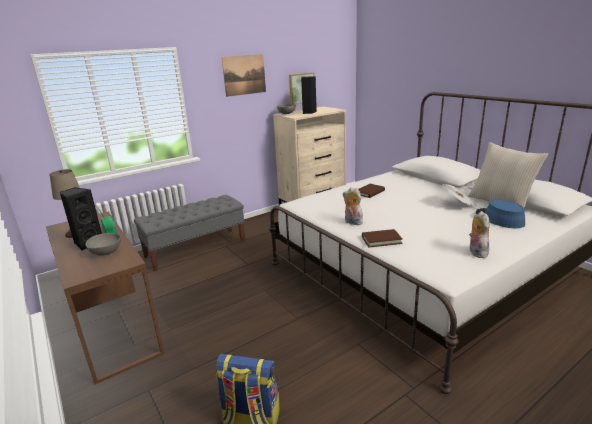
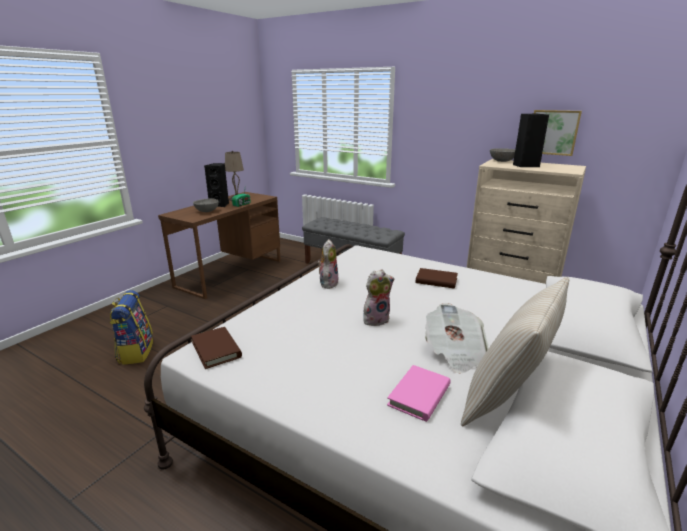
camera: 65 degrees right, 0 degrees up
picture [222,54,266,97] -> none
brown book [362,229,403,247] -> brown book moved to [191,327,242,369]
plush toy [469,211,490,258] -> plush toy moved to [363,269,394,326]
blue hat [476,200,525,228] -> pink book [387,365,451,422]

